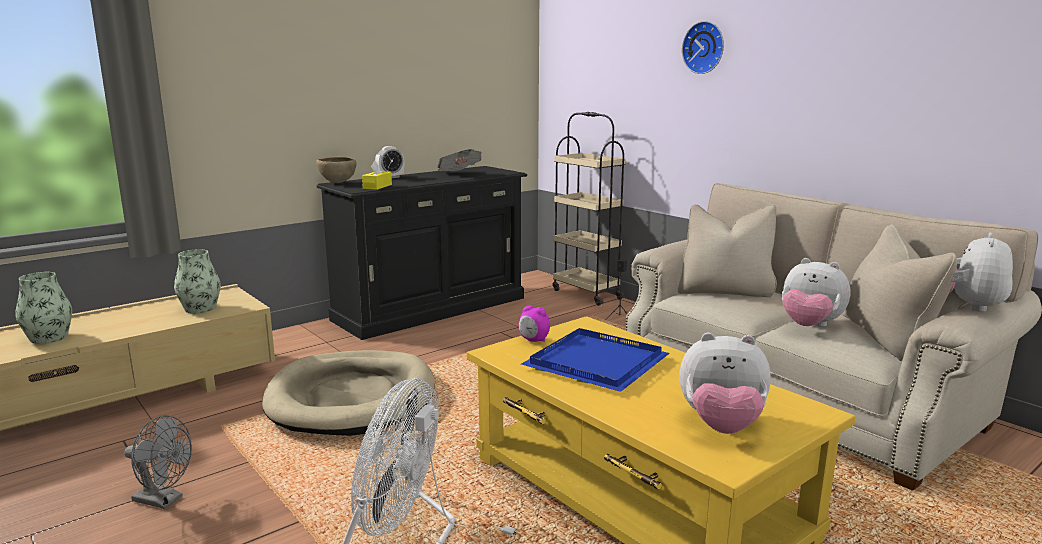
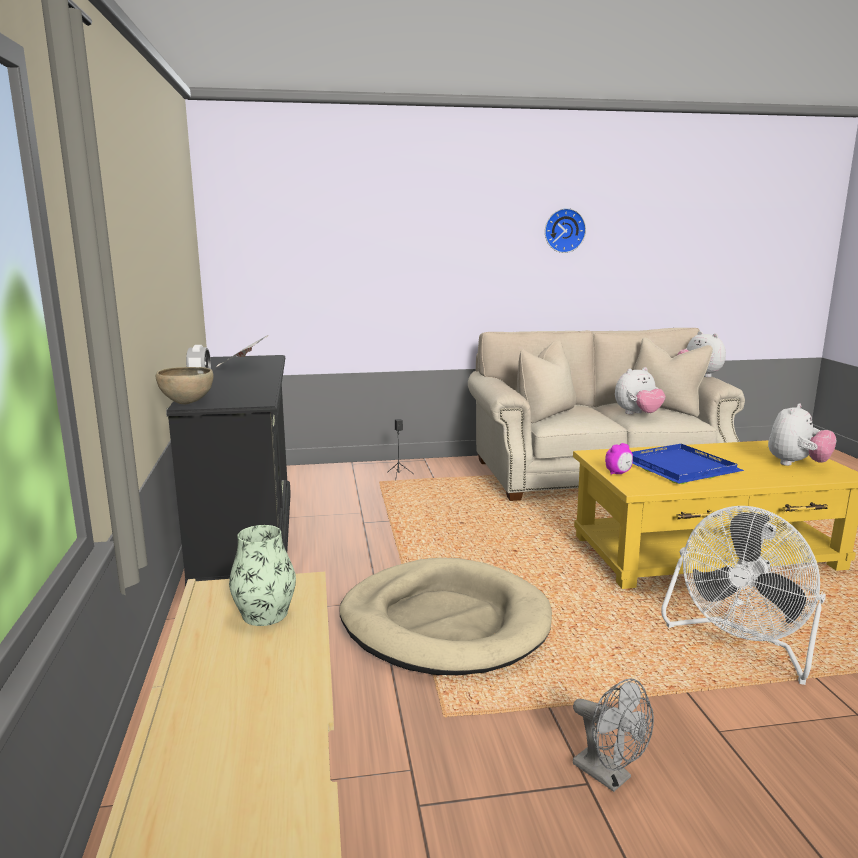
camera: 60 degrees left, 0 degrees up
vase [15,272,72,344] -> none
grey fan [124,415,192,509] -> grey fan turned 90 degrees clockwise [573,678,654,792]
yellow tissue box [362,161,392,190] -> none
beige cart [553,112,625,306] -> none
wall clock [682,21,724,74] -> wall clock moved to [545,208,586,253]

